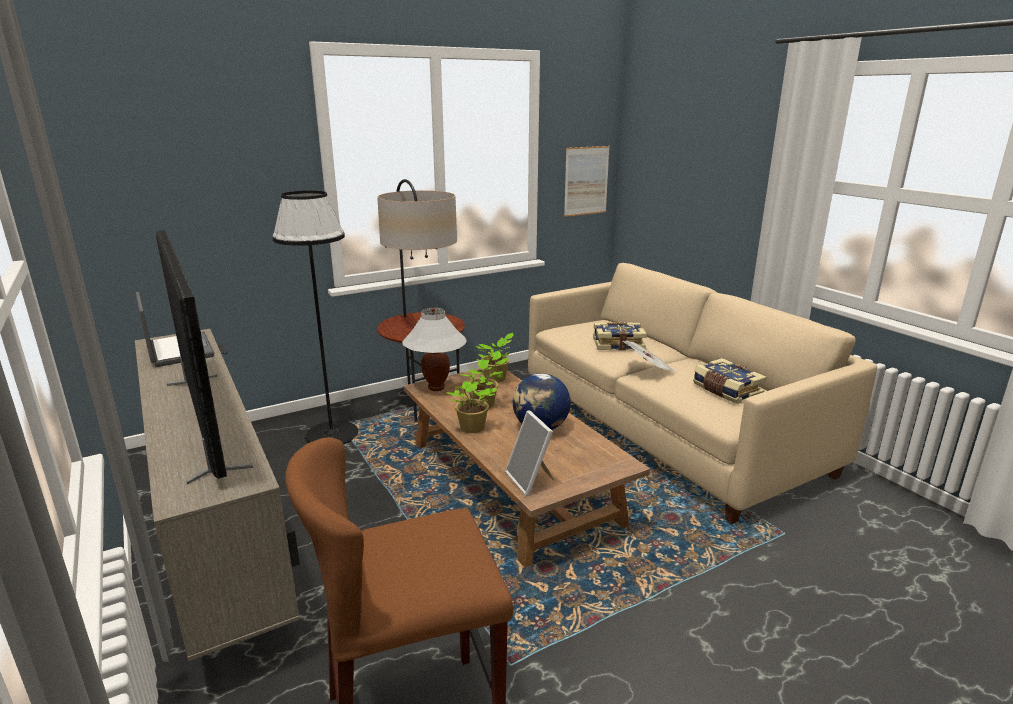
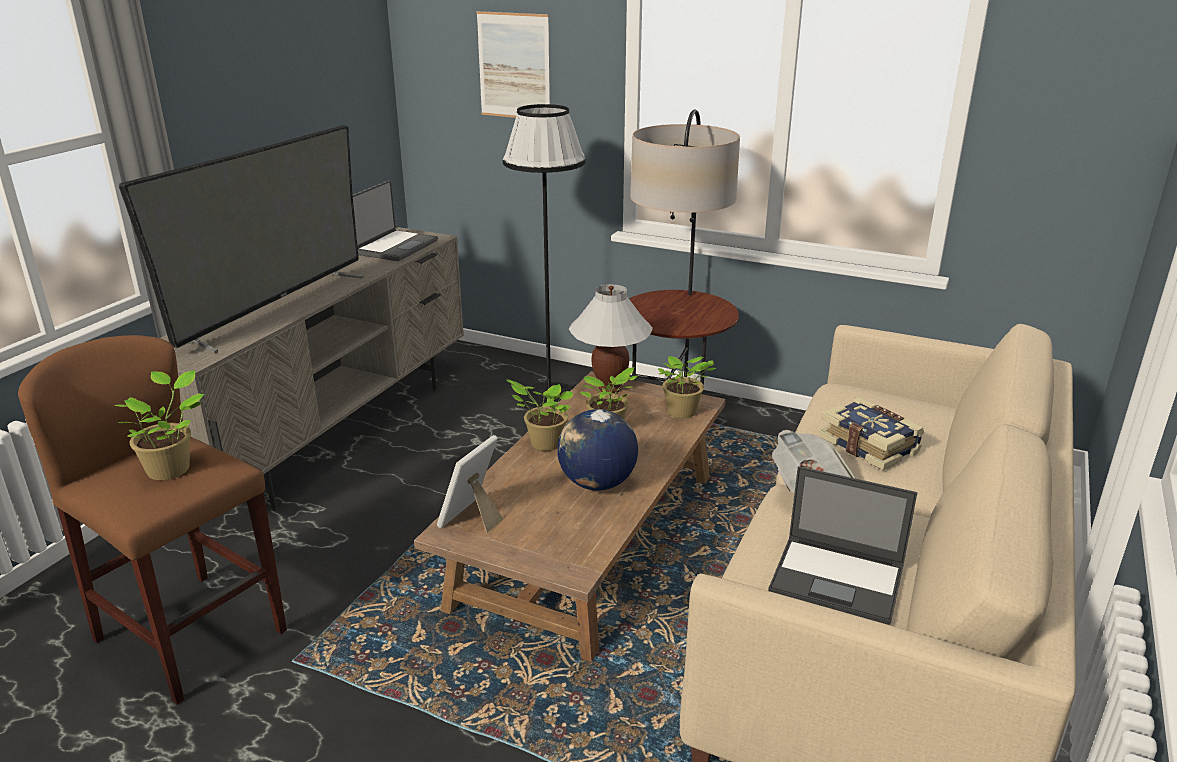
camera: 55 degrees right, 5 degrees up
picture [564,146,610,217] -> picture moved to [476,11,550,118]
book [693,358,767,404] -> laptop [768,466,918,625]
none -> potted plant [114,370,205,480]

